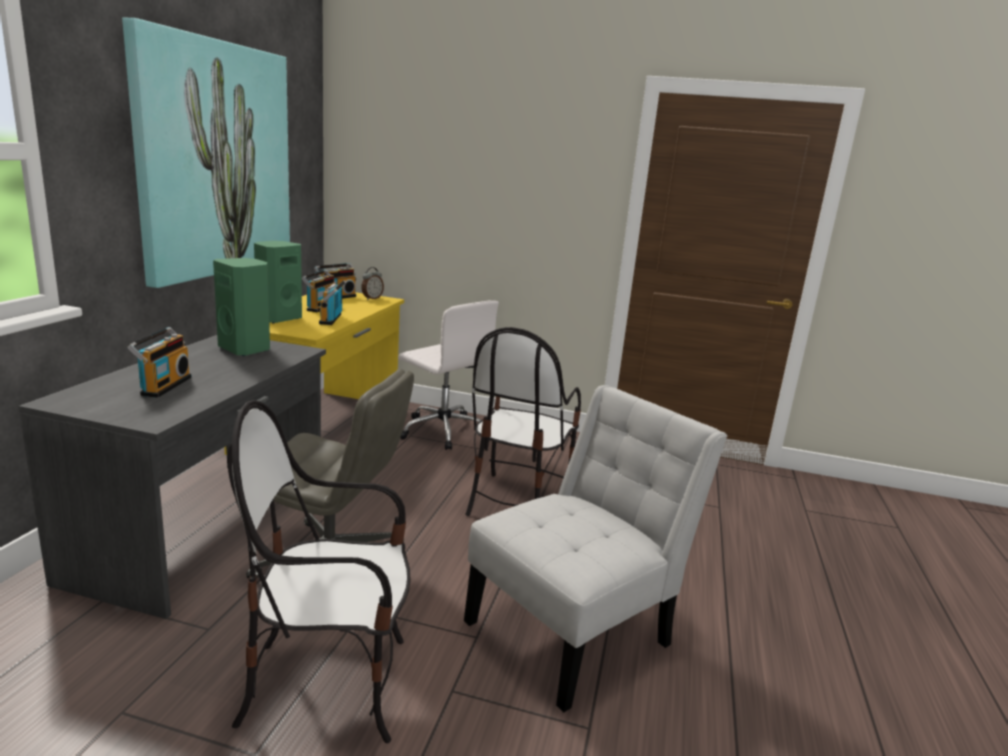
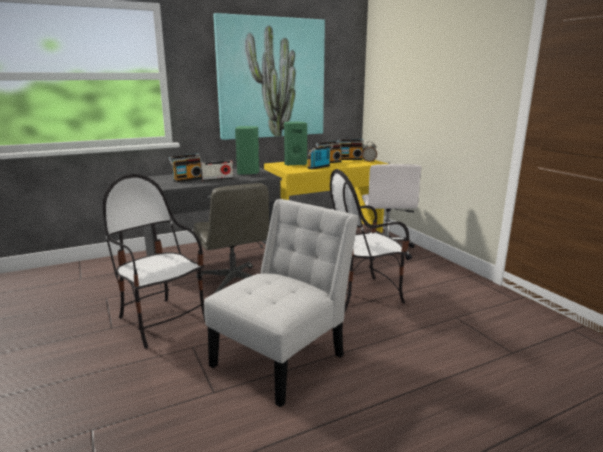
camera: 50 degrees right, 0 degrees up
white chair [464,385,727,712] -> white chair turned 60 degrees counterclockwise [204,199,358,407]
none -> radio [200,161,233,181]

